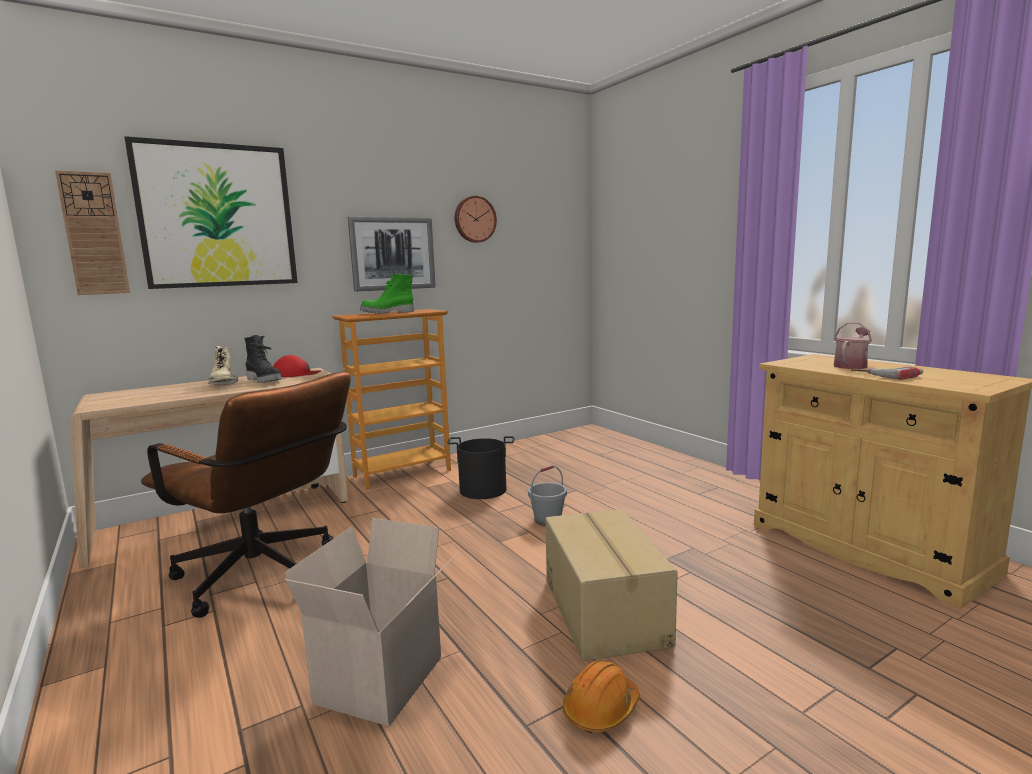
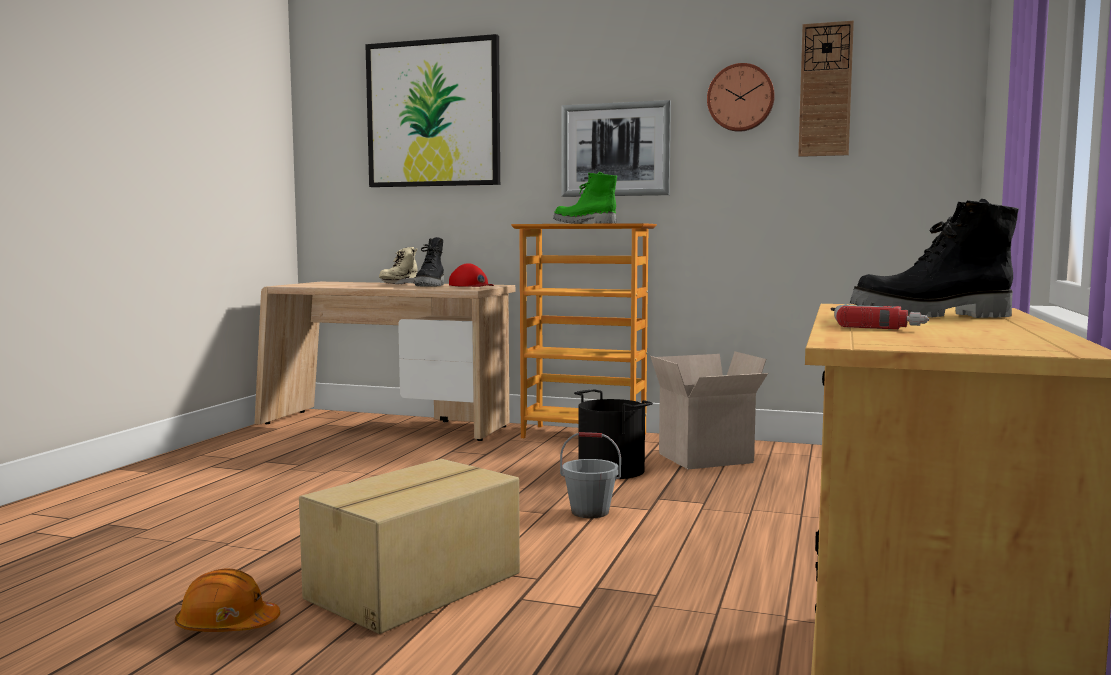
camera: 50 degrees right, 5 degrees down
wall clock [55,170,130,295] -> wall clock moved to [798,20,854,157]
brown office chair [141,372,351,618] -> none
cardboard box [285,518,459,726] -> cardboard box moved to [650,352,768,469]
watering can [834,322,872,369] -> black boot [850,199,1019,318]

